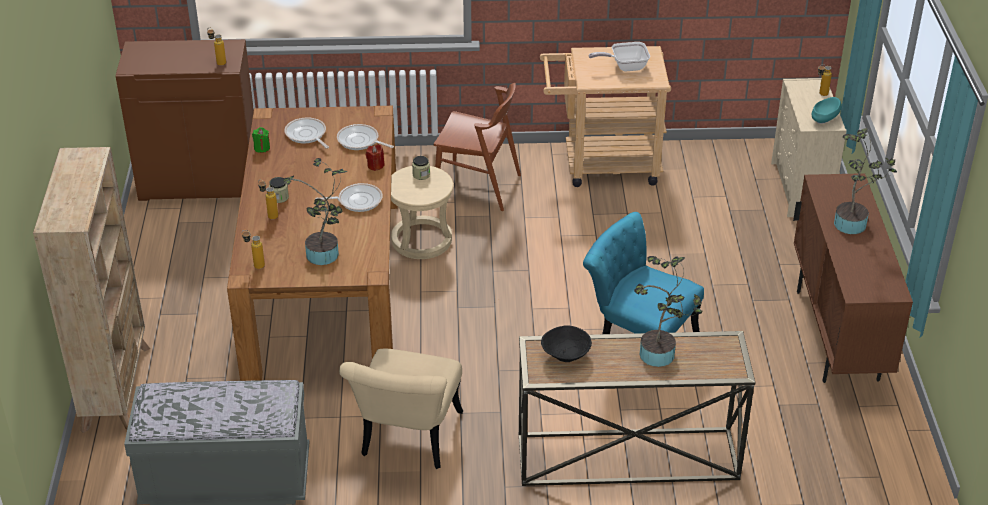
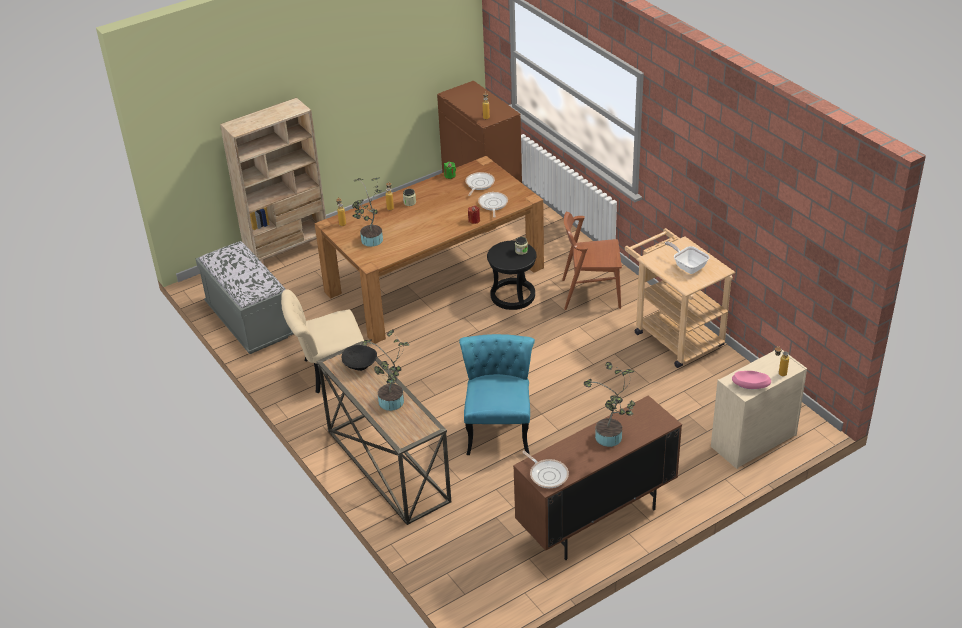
camera: 60 degrees right, 0 degrees up
frying pan [315,183,383,212] -> frying pan moved to [522,451,569,488]
beige stool [391,166,453,259] -> black stool [487,241,537,310]
brown chair [434,83,521,211] -> brown chair turned 105 degrees clockwise [562,212,622,310]
turquoise bowl [812,97,842,124] -> pink bowl [732,371,771,389]

